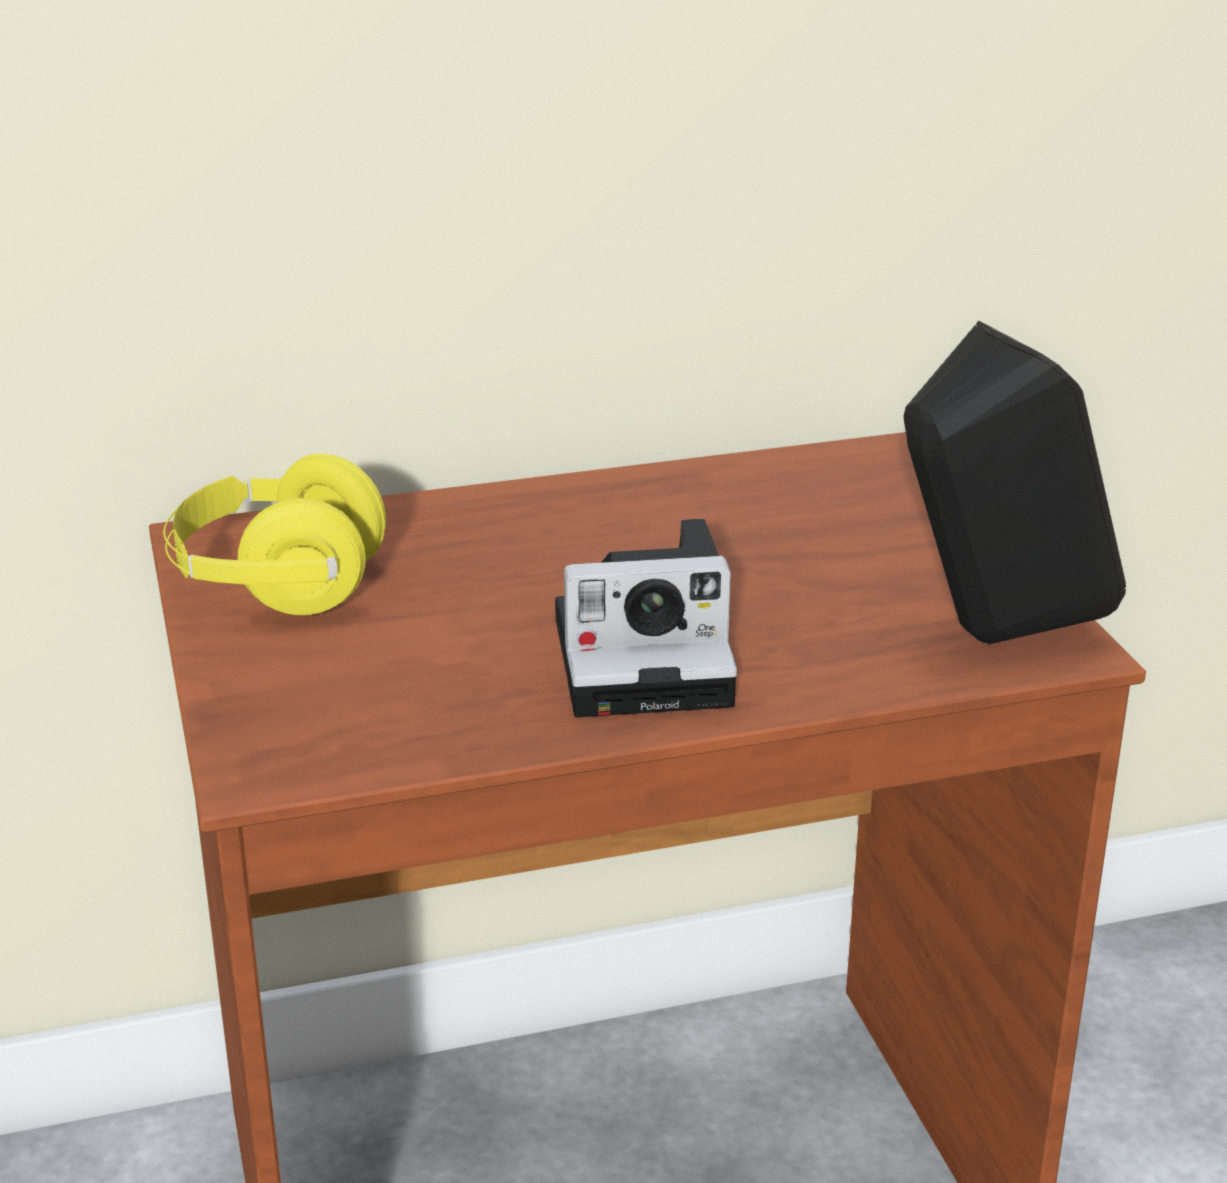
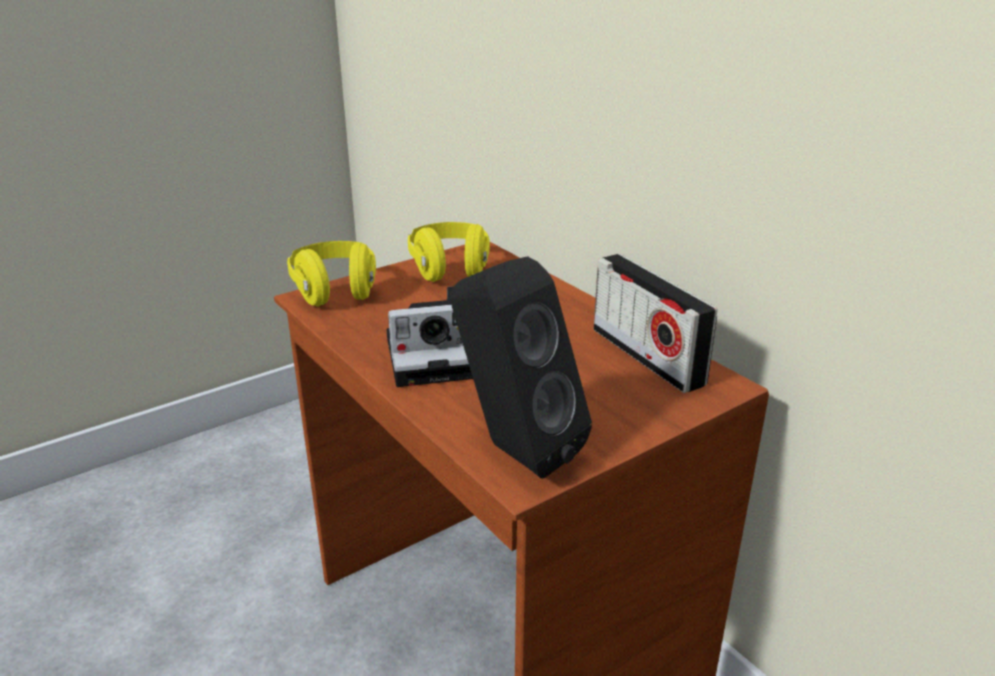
camera: 70 degrees right, 0 degrees up
camera [555,519,737,717] -> camera turned 75 degrees counterclockwise [387,286,473,387]
none -> yellow headphones [287,241,376,306]
none -> radio [594,254,718,393]

